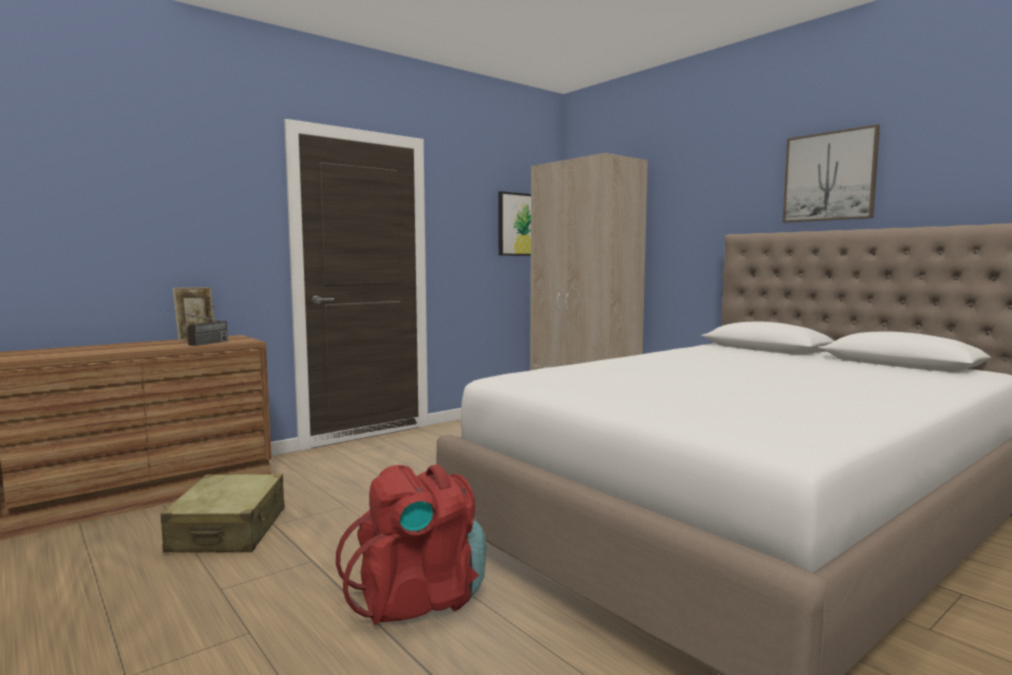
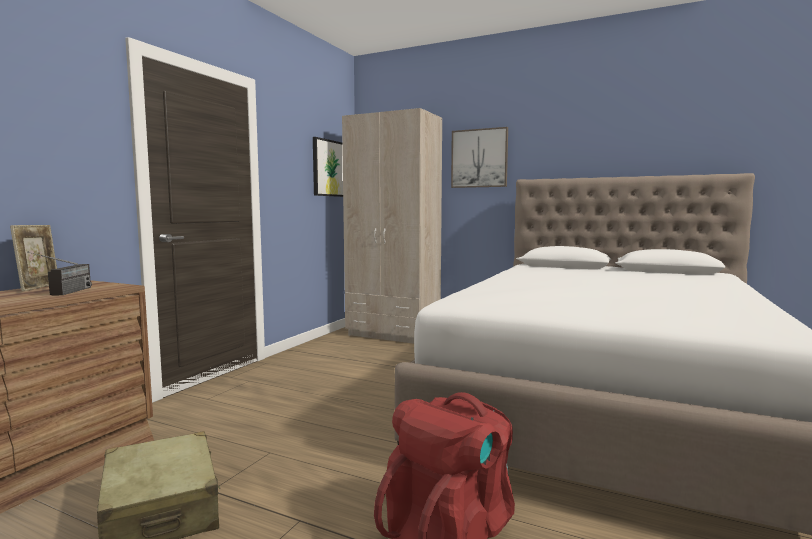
camera: 25 degrees left, 0 degrees up
picture [783,124,880,223] -> picture moved to [451,127,508,188]

